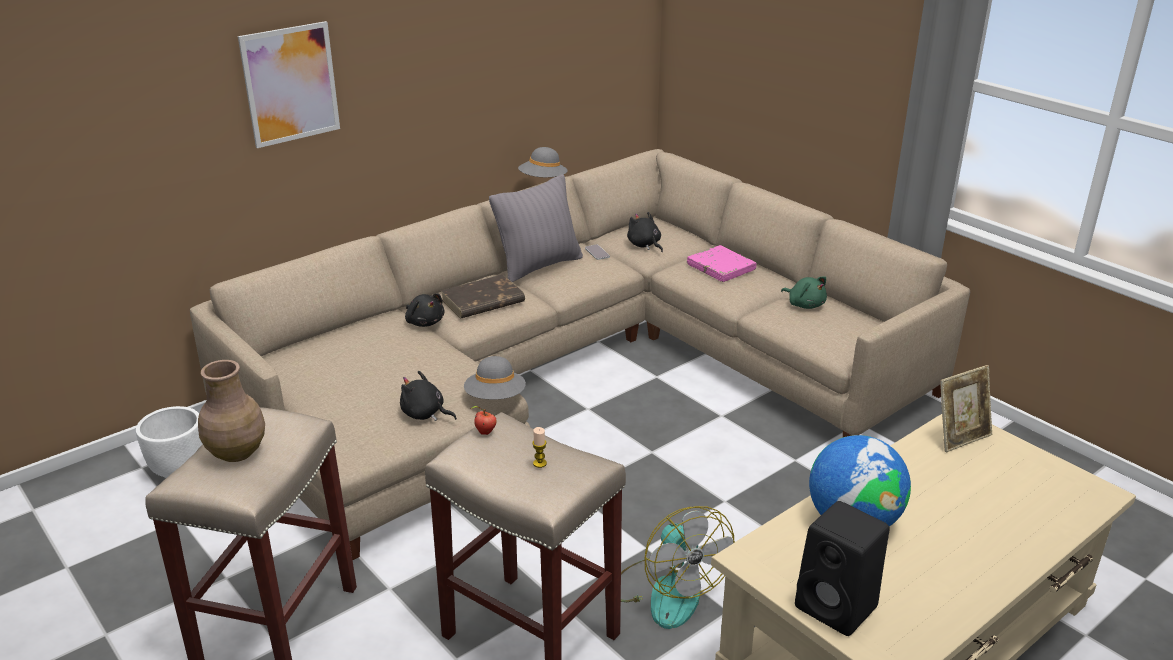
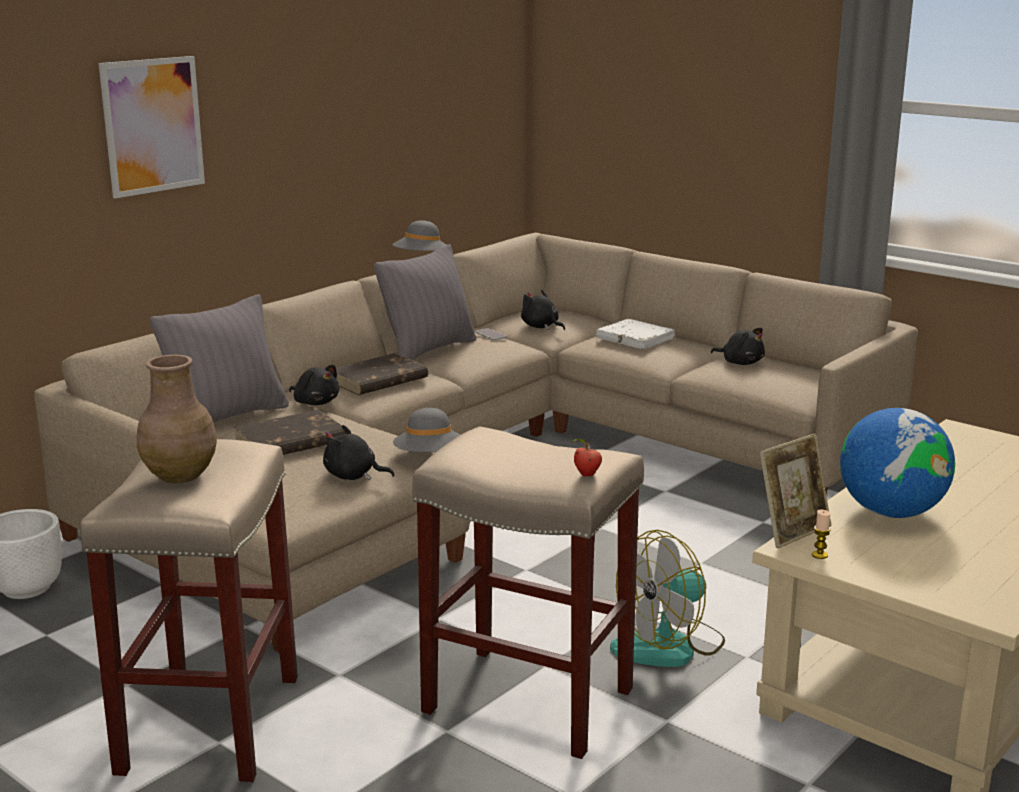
camera: 10 degrees left, 10 degrees down
apple [471,406,497,435] -> apple moved to [572,439,602,477]
candle [532,427,547,468] -> candle moved to [812,509,831,559]
fan [621,506,735,629] -> fan turned 90 degrees clockwise [610,530,725,667]
pink book [687,245,756,282] -> white book [596,319,675,350]
green plush toy [781,277,827,309] -> black plush toy [711,328,765,365]
black speaker [795,501,890,636] -> none
picture frame [940,365,992,452] -> picture frame moved to [760,434,831,548]
none -> grey pillow [150,294,289,422]
none -> brown book [233,410,346,455]

